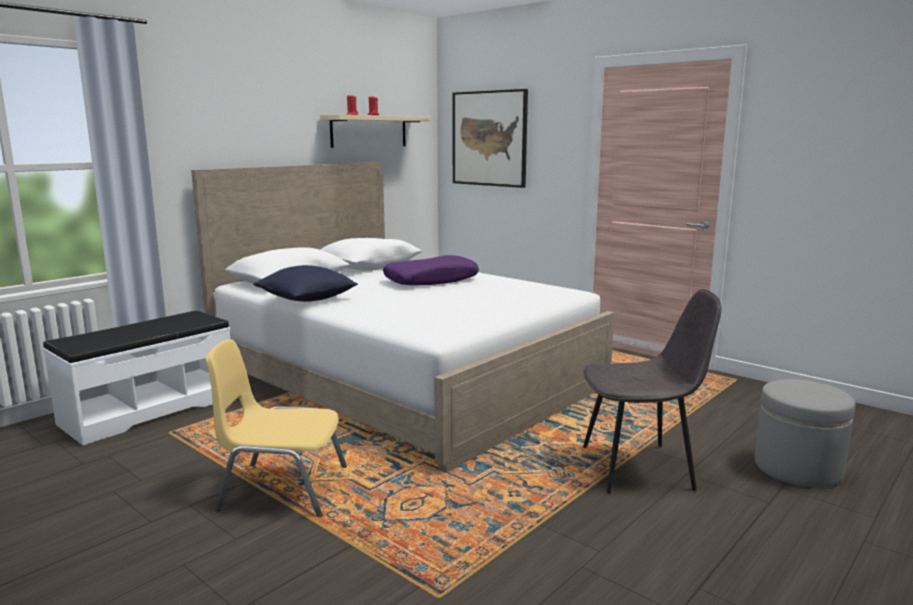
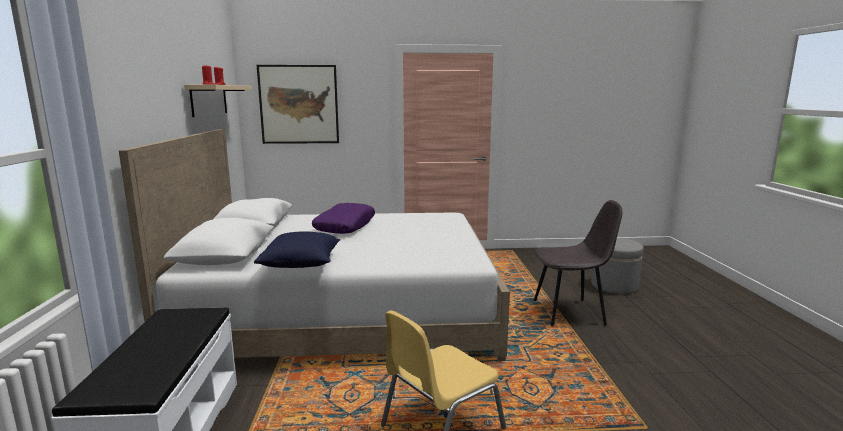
camera: 45 degrees left, 0 degrees up
grey chair [583,289,721,493] -> grey chair turned 45 degrees clockwise [534,200,623,327]

